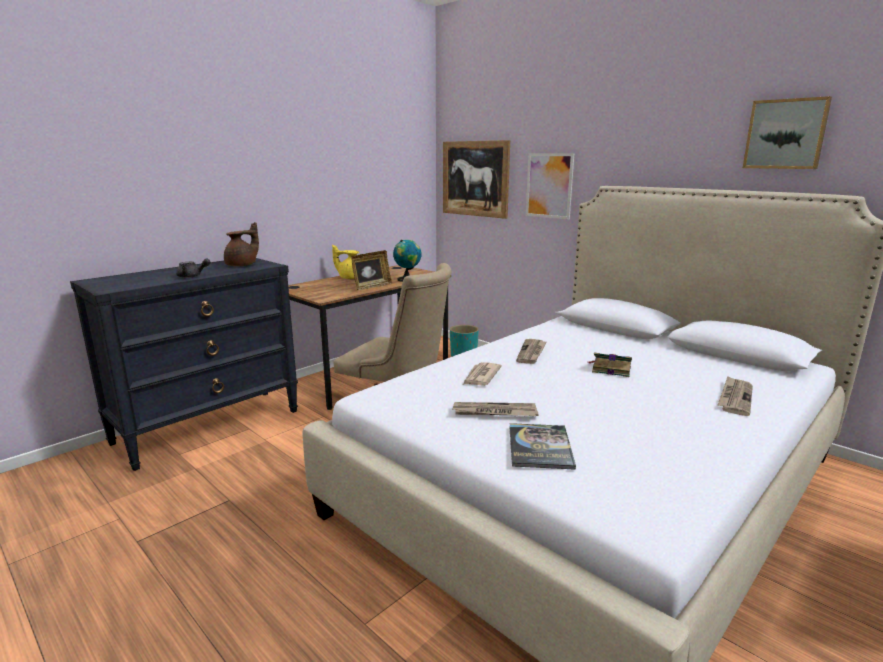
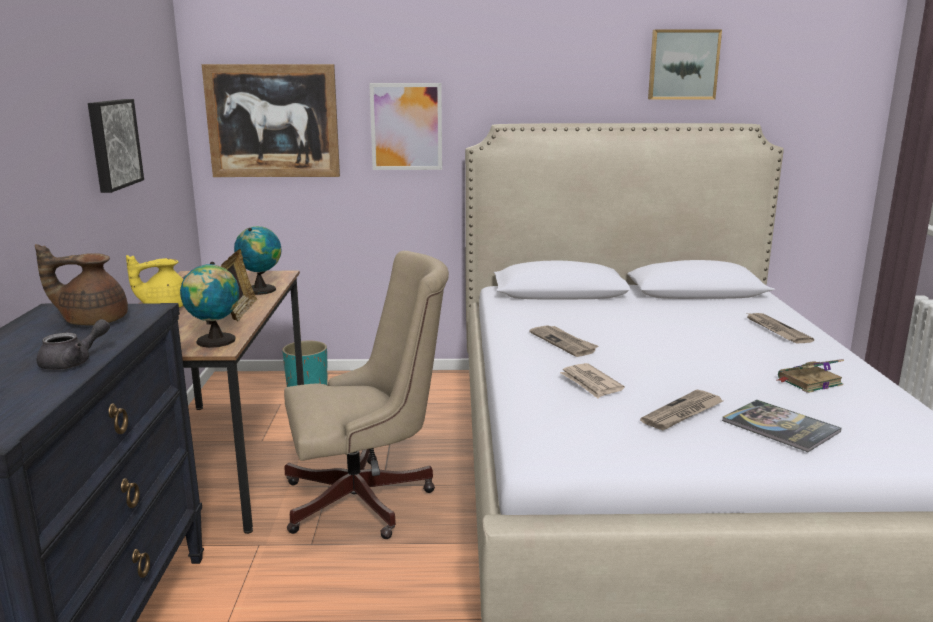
camera: 45 degrees left, 0 degrees up
brown teapot [224,222,259,266] -> brown teapot turned 90 degrees counterclockwise [35,244,128,325]
book [588,353,632,377] -> book moved to [778,359,844,393]
none -> picture [88,99,144,193]
none -> globe [180,262,239,348]

